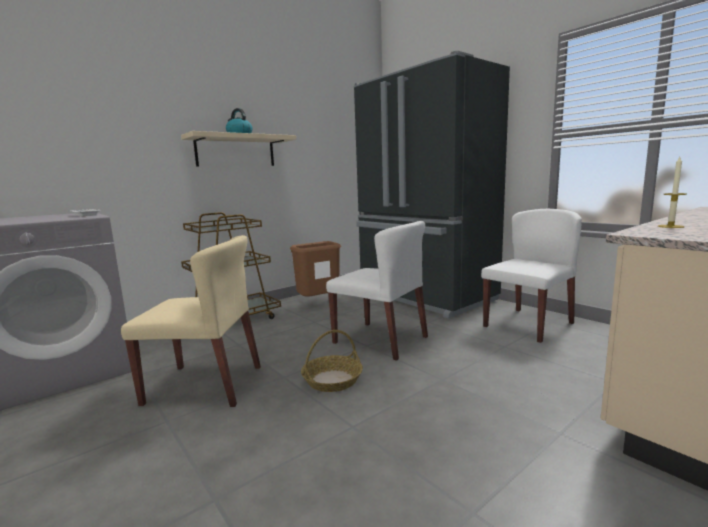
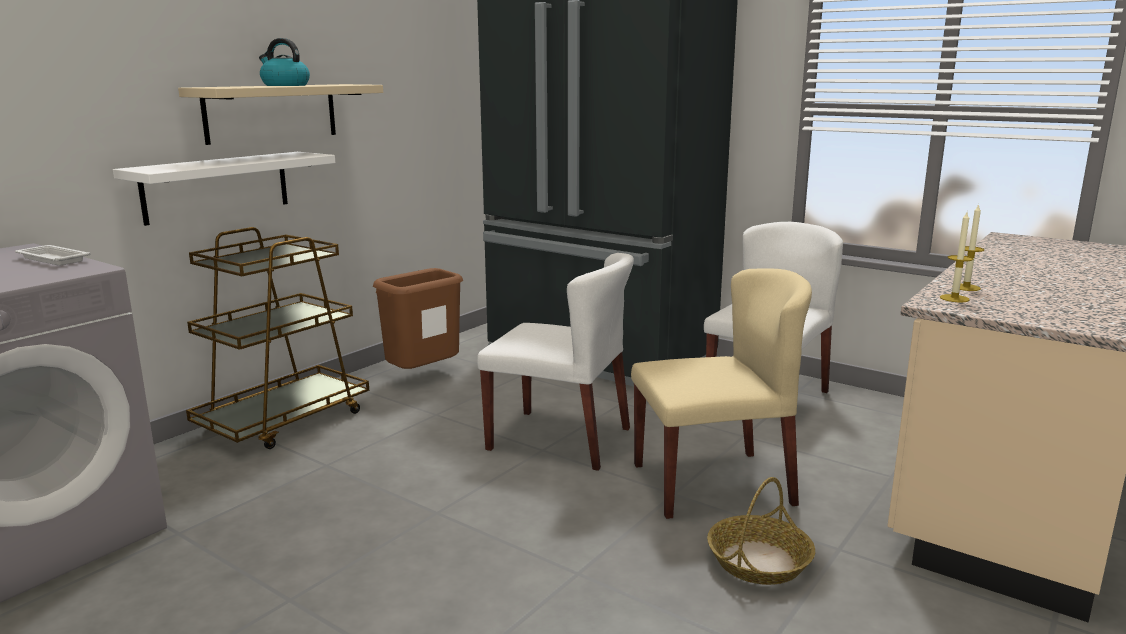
camera: 15 degrees left, 5 degrees up
beige chair [121,235,261,407] -> beige chair moved to [631,268,812,519]
basket [301,330,363,392] -> basket moved to [707,477,815,585]
none -> white shelf [113,152,335,226]
none -> candle [940,212,973,302]

